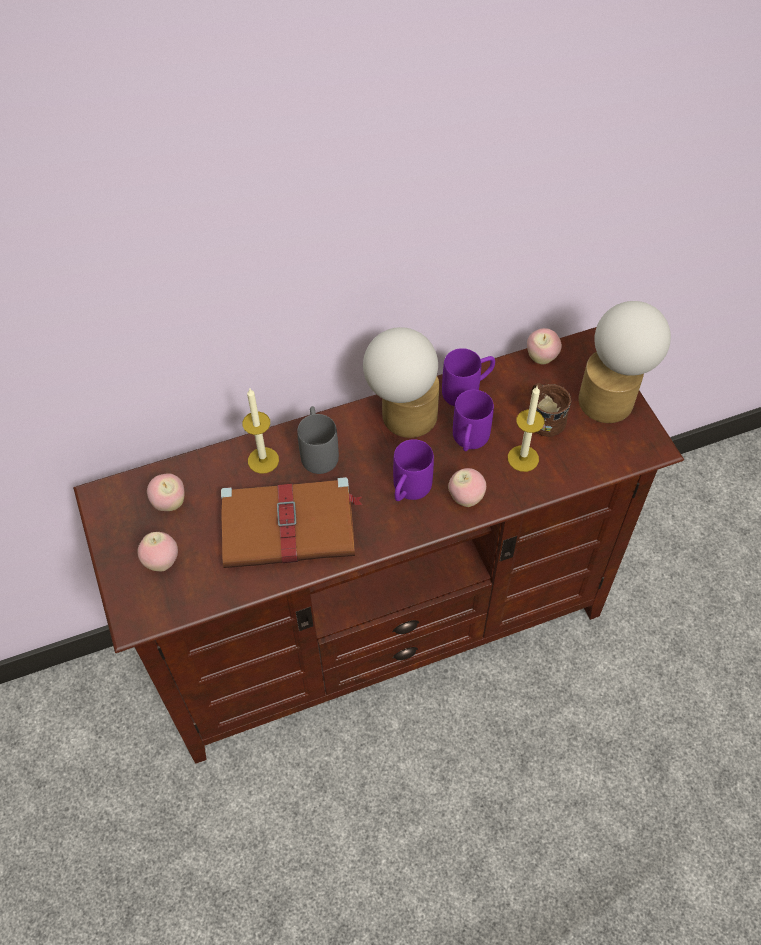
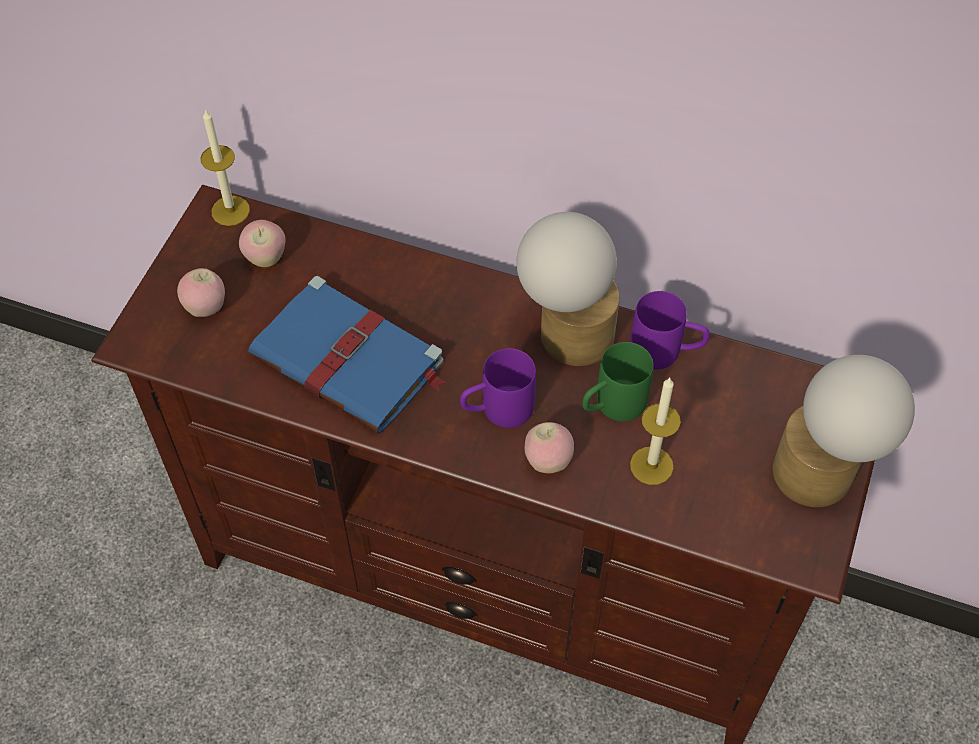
camera: 40 degrees right, 0 degrees up
brown book [221,477,363,568] -> blue book [248,276,445,434]
candle [242,389,279,474] -> candle moved to [200,109,250,226]
grey mug [297,406,339,474] -> none
purple mug [453,390,494,451] -> green mug [582,342,654,421]
apple [527,328,562,364] -> none
brown mug [531,383,571,437] -> none

